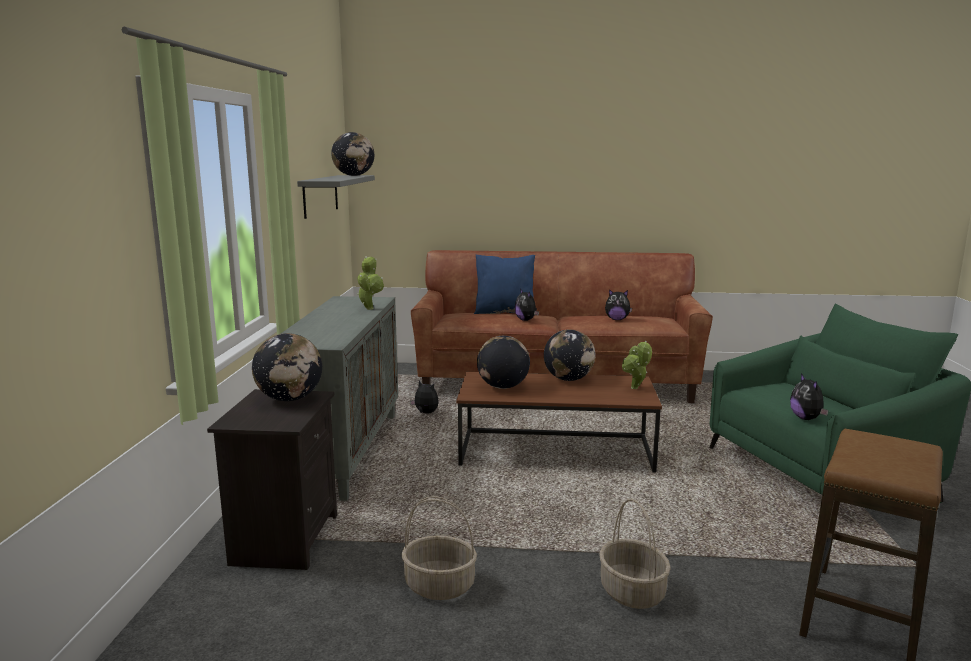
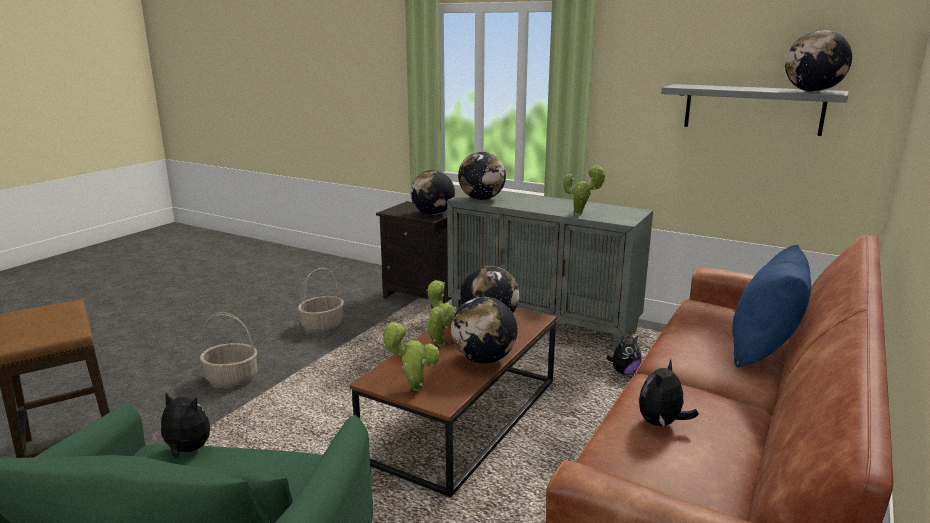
camera: 115 degrees right, 5 degrees up
plush toy [515,289,539,321] -> none
none -> potted plant [425,280,457,347]
none -> globe [458,152,506,200]

